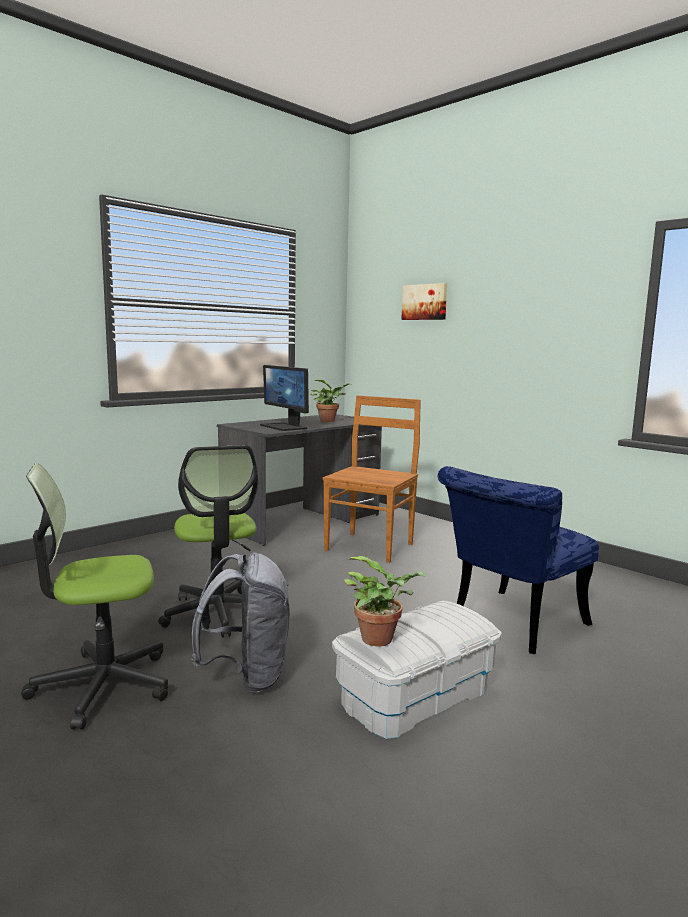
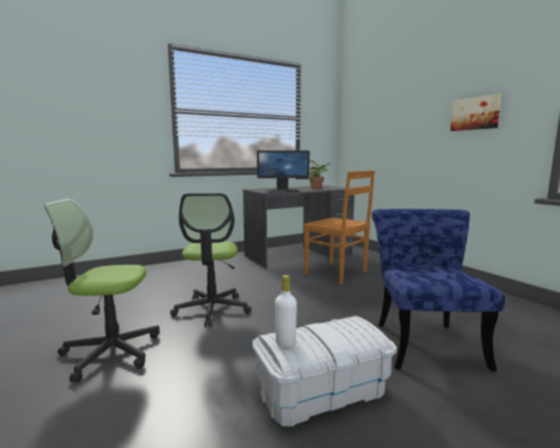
camera: 15 degrees right, 0 degrees up
grey backpack [191,553,290,692] -> none
monitor [260,365,309,431] -> monitor turned 75 degrees counterclockwise [257,150,310,192]
brown chair [323,395,421,563] -> brown chair turned 90 degrees clockwise [303,170,375,285]
potted plant [344,556,426,647] -> white bottle [275,275,297,348]
picture [401,283,447,320] -> picture moved to [450,94,501,131]
blue chair [438,466,599,654] -> blue chair turned 120 degrees clockwise [372,209,505,372]

